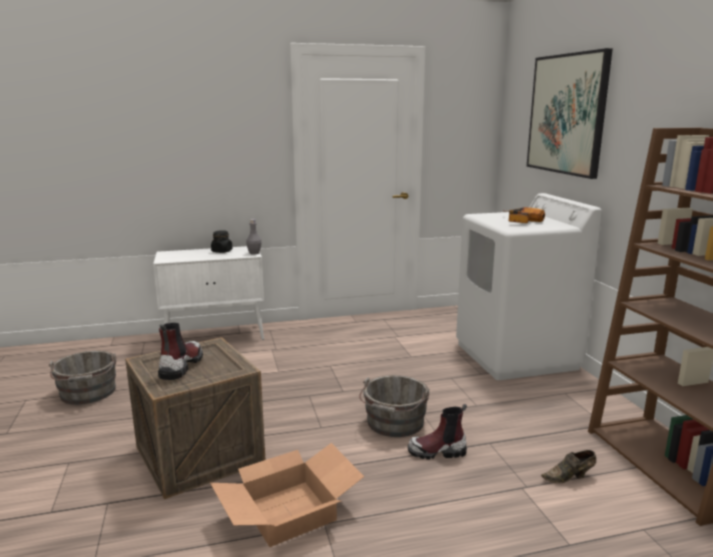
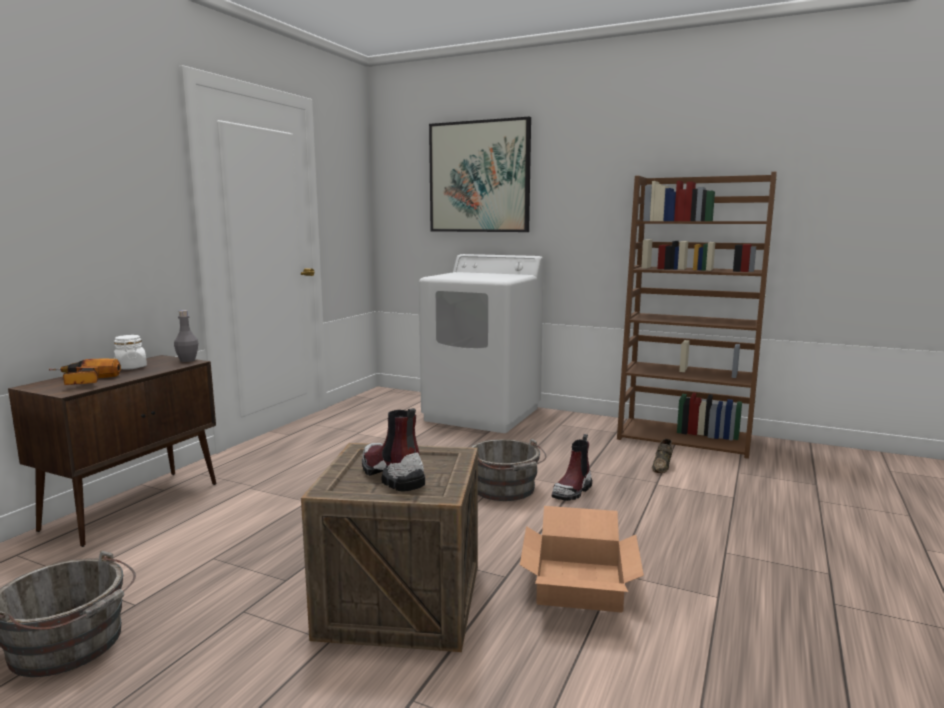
camera: 50 degrees left, 5 degrees down
white cabinet [153,246,264,340] -> brown cabinet [8,355,216,547]
black jar [211,230,233,253] -> white jar [113,335,147,370]
power drill [503,207,545,223] -> power drill moved to [49,358,121,385]

